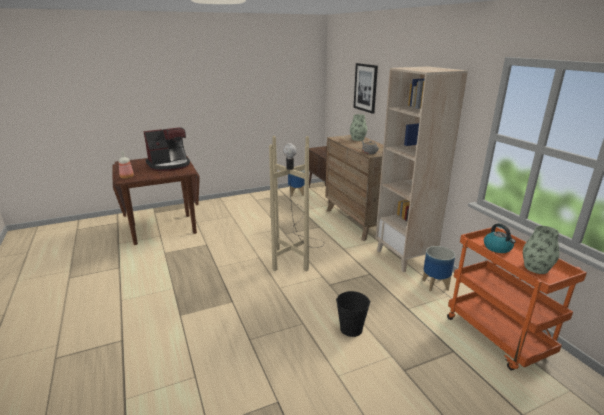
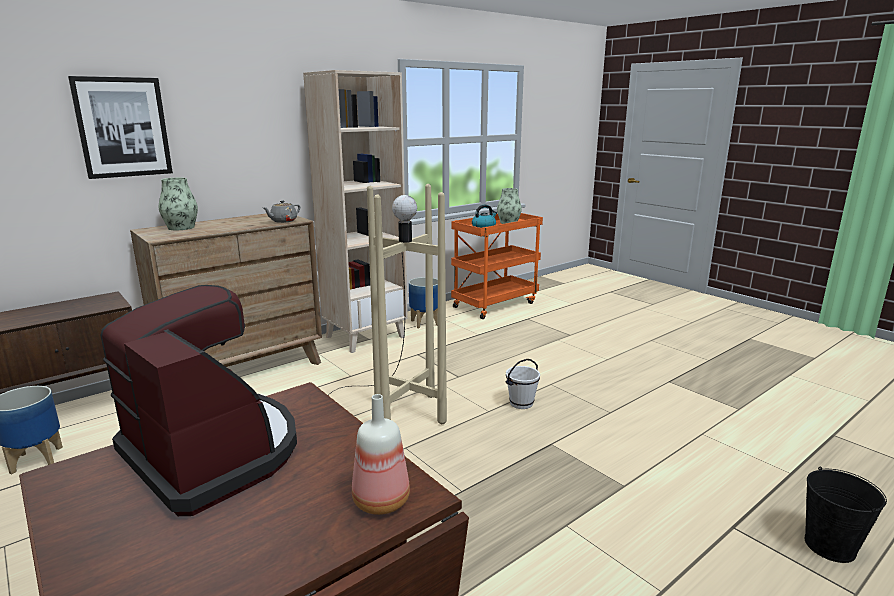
camera: 105 degrees left, 5 degrees down
black bucket [336,291,371,337] -> black bucket moved to [805,466,887,563]
none -> white bucket [505,359,540,409]

